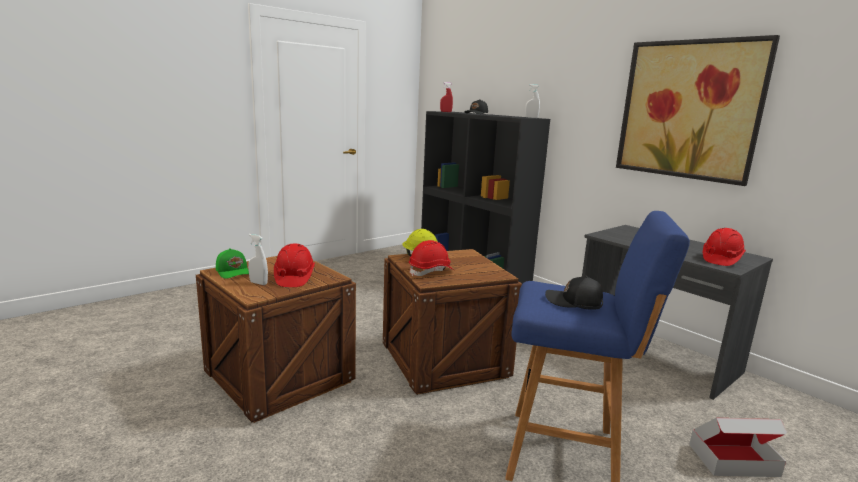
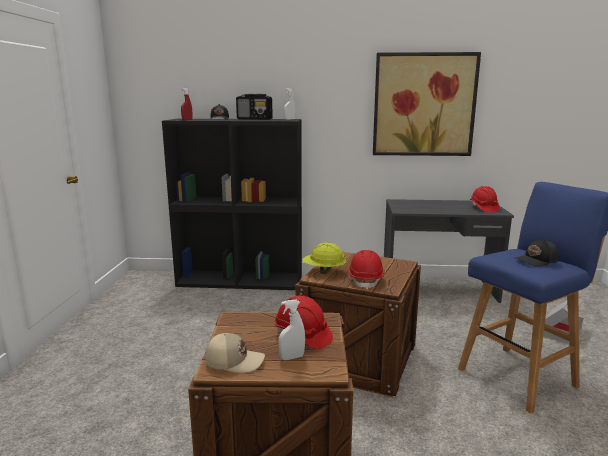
camera: 45 degrees left, 0 degrees up
green cap [216,248,249,279] -> beige cap [205,333,265,373]
none -> radio [236,94,273,120]

